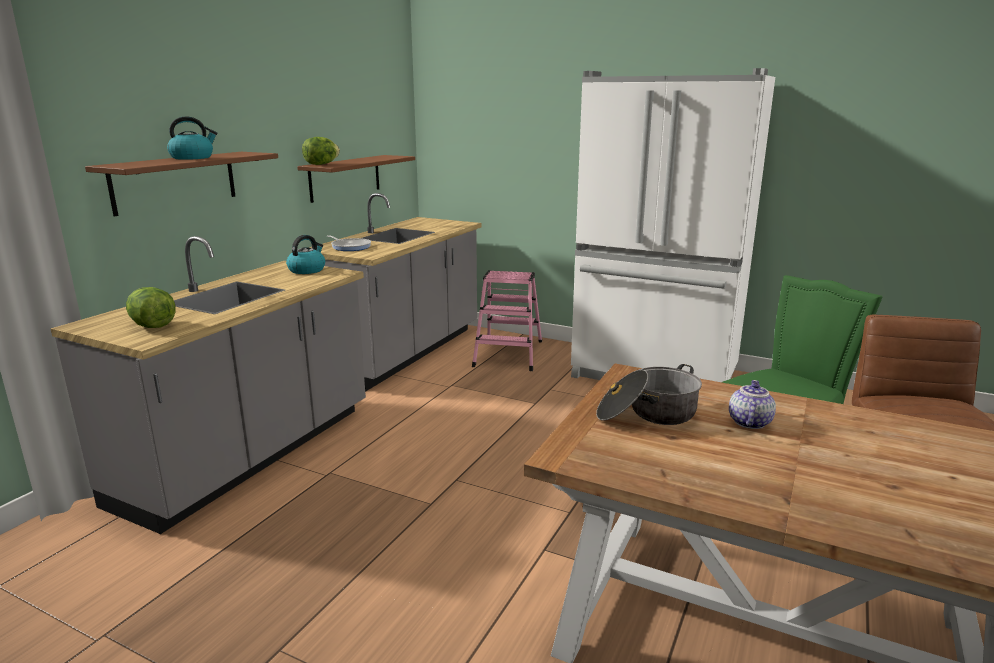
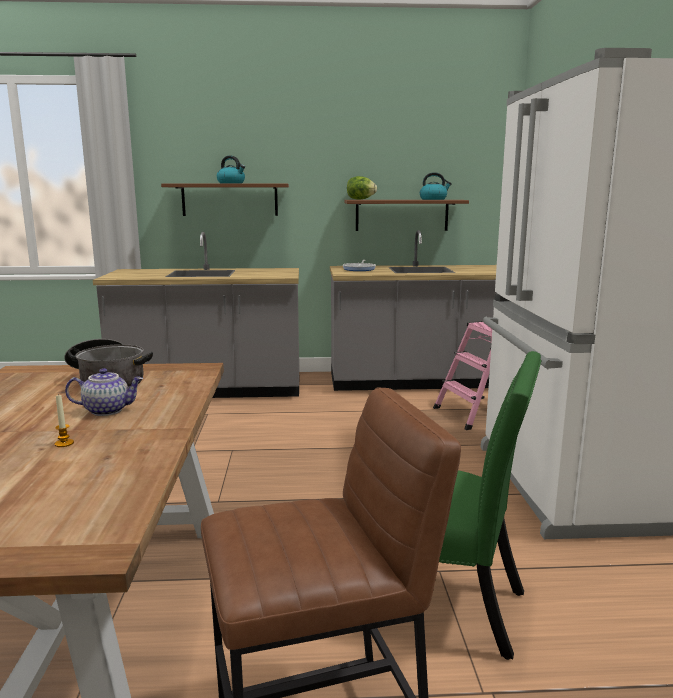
camera: 60 degrees right, 5 degrees down
lettuce [126,287,176,328] -> none
kettle [286,235,325,274] -> kettle moved to [420,172,452,200]
none -> candle [55,394,74,447]

